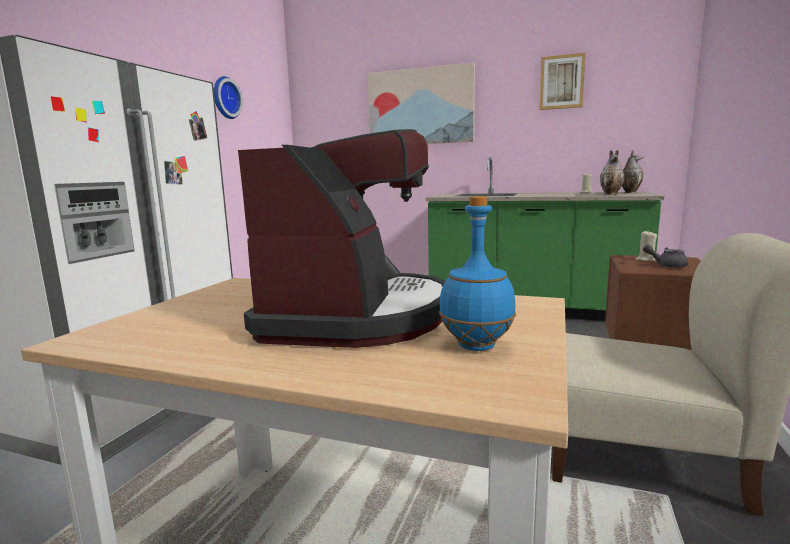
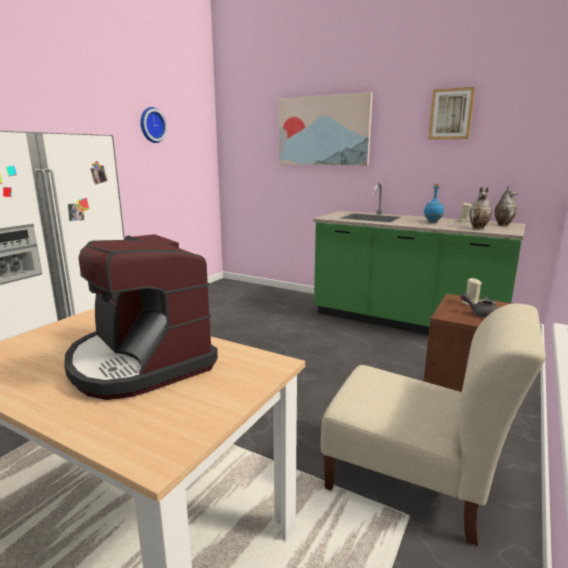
camera: 10 degrees right, 5 degrees up
coffee machine [238,129,446,348] -> coffee machine turned 120 degrees clockwise [64,234,218,400]
blue bottle [439,196,516,351] -> blue bottle moved to [424,184,444,223]

